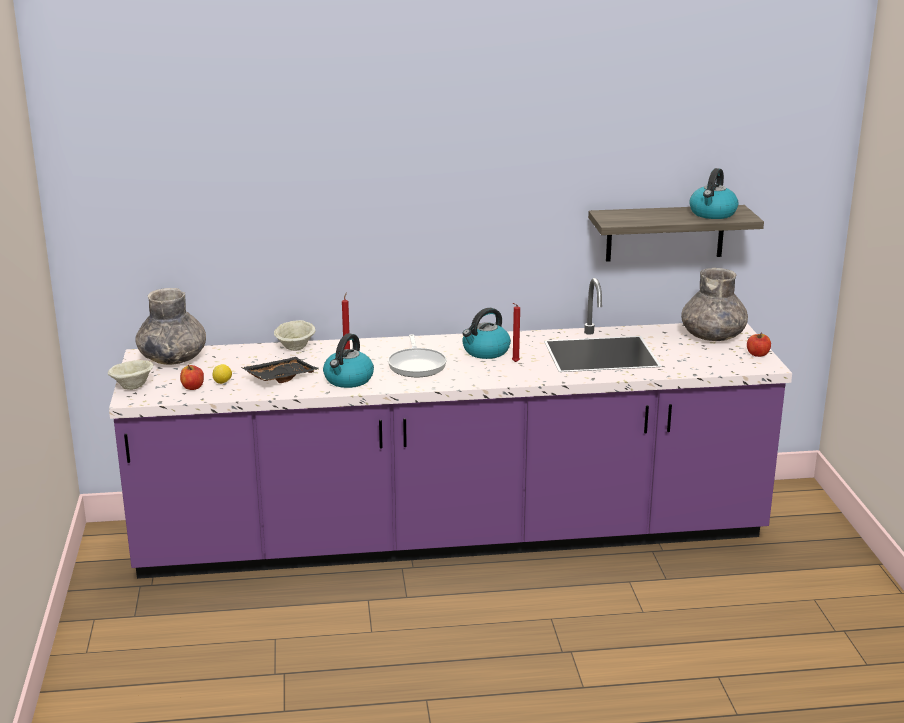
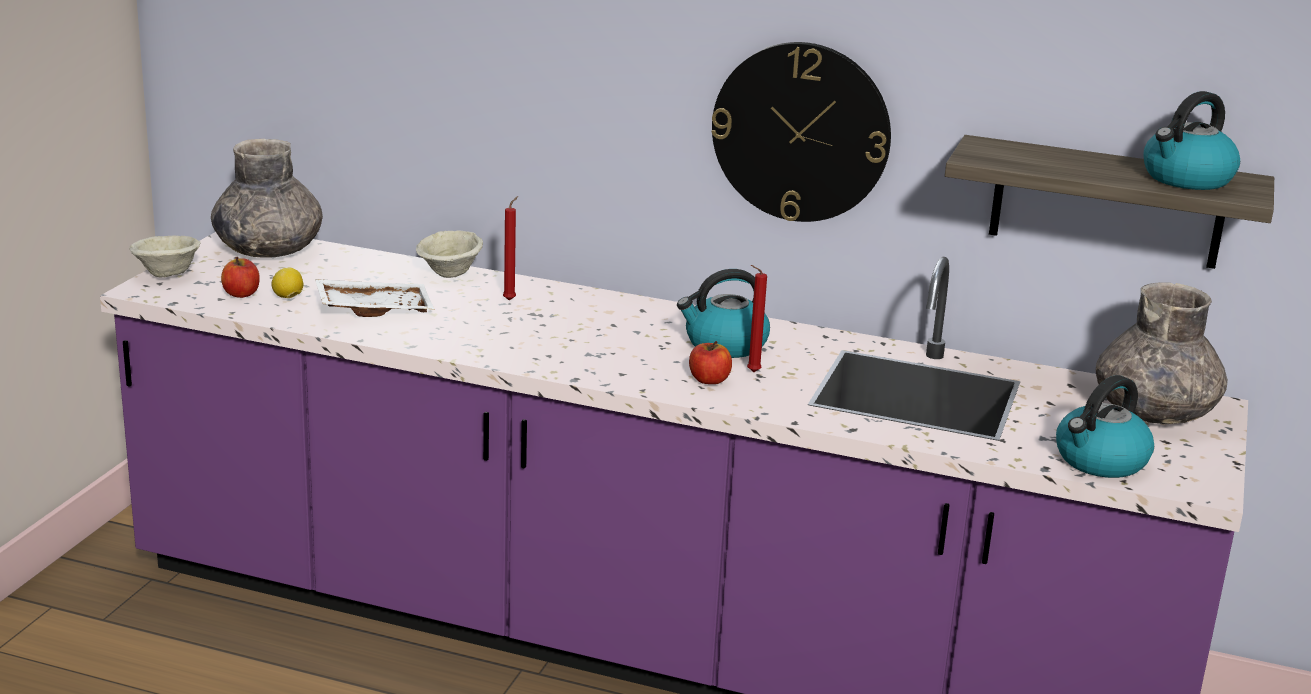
camera: 25 degrees right, 0 degrees up
black tray [241,357,320,383] -> white tray [315,279,435,317]
kettle [323,333,374,388] -> kettle moved to [1056,375,1154,478]
frying pan [388,334,447,377] -> none
apple [747,333,771,357] -> apple moved to [689,341,732,384]
none -> wall clock [712,42,891,222]

